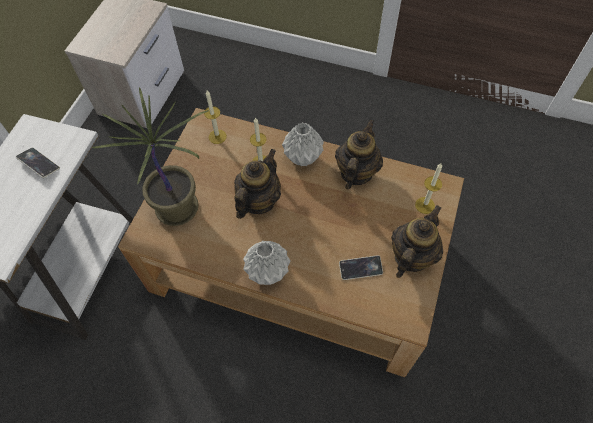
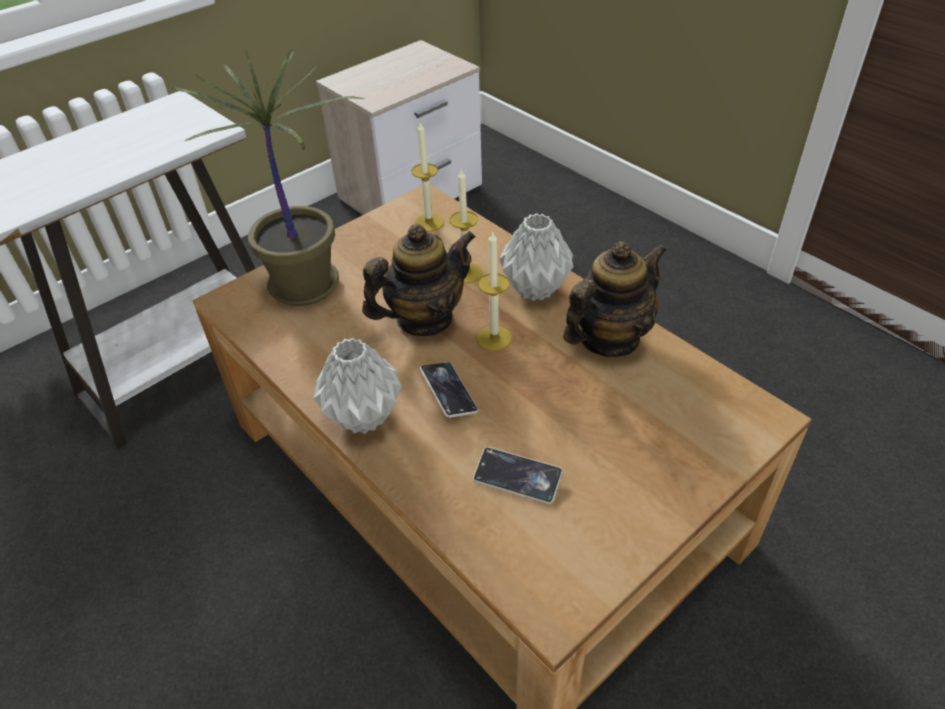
camera: 30 degrees right, 15 degrees down
phone [16,148,60,178] -> phone moved to [420,362,478,418]
teapot [391,205,443,278] -> none
candle [415,163,442,214] -> candle moved to [477,230,512,351]

